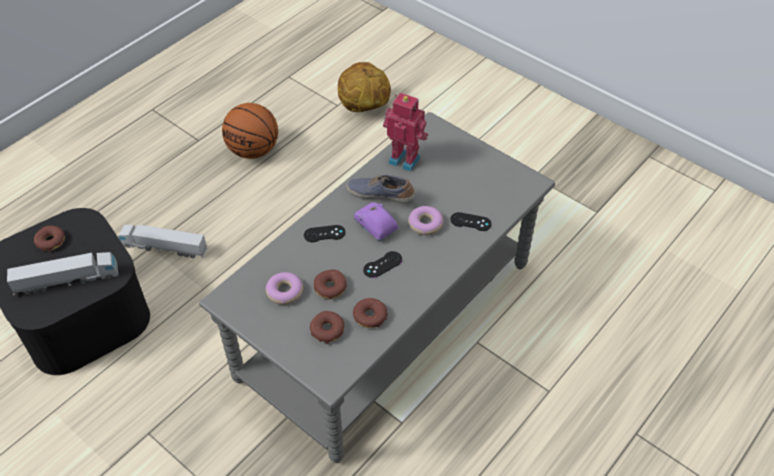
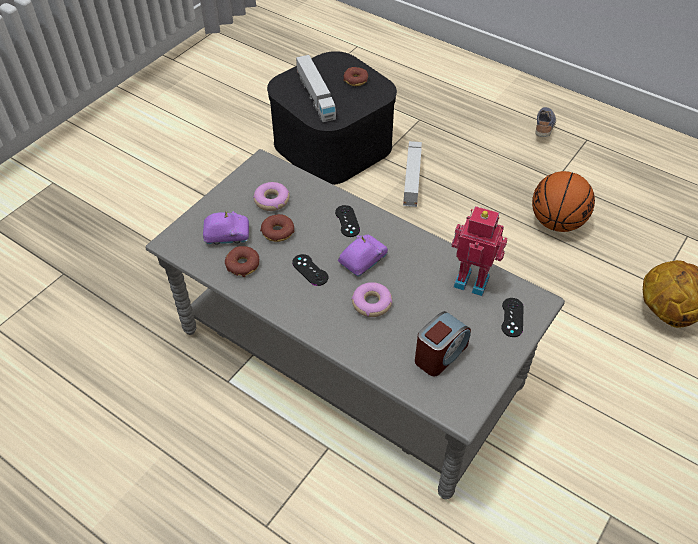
camera: 85 degrees right, 0 degrees up
donut [310,311,344,344] -> purple toy car [203,211,249,245]
shoe [346,175,415,203] -> shoe moved to [535,107,556,137]
toy robot [383,93,428,172] -> toy robot turned 90 degrees counterclockwise [451,206,507,296]
black game controller [450,212,492,231] -> black game controller moved to [501,298,524,337]
none -> alarm clock [415,311,471,376]

